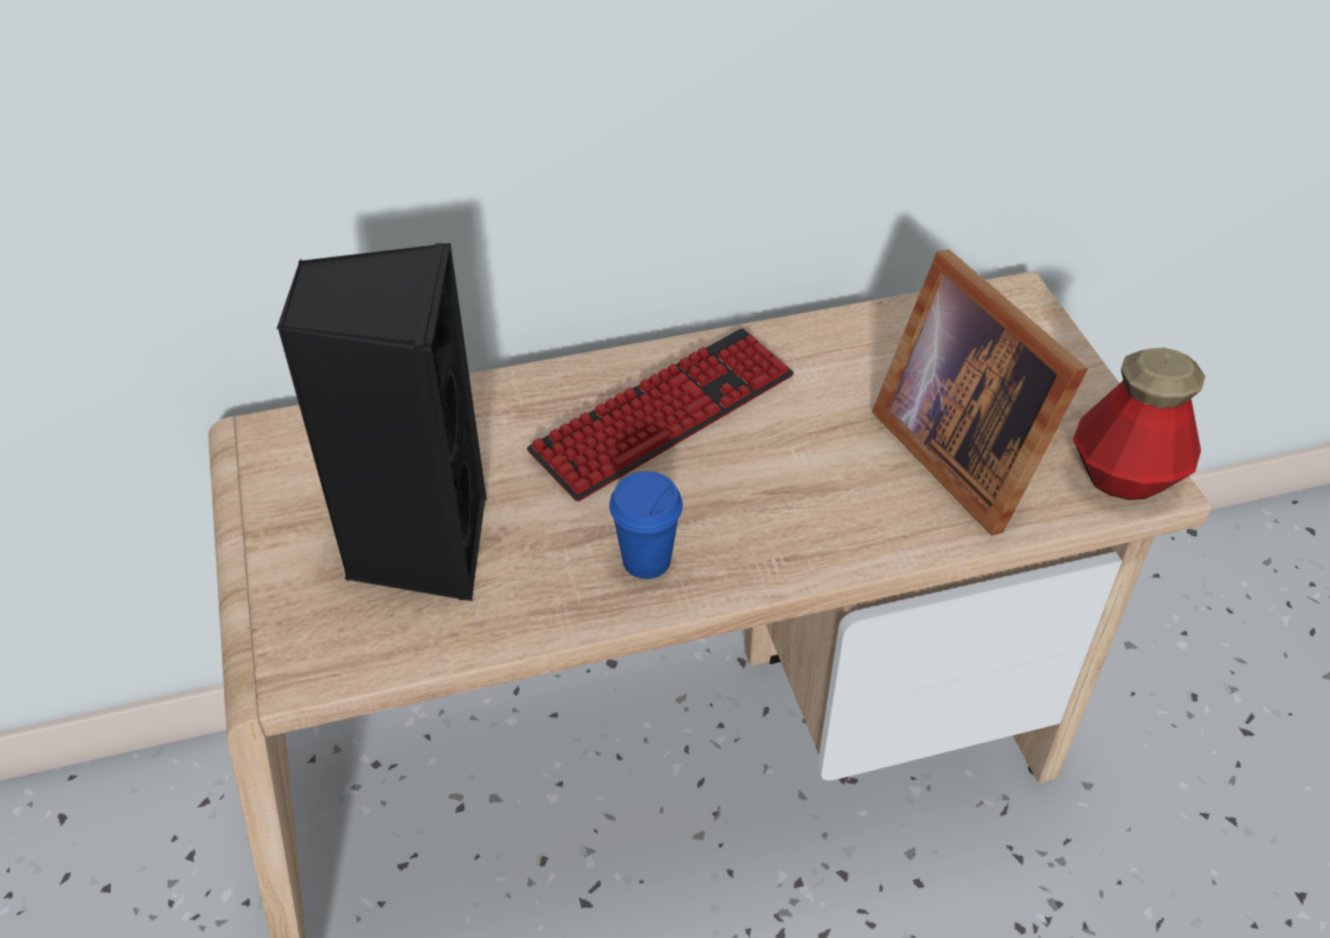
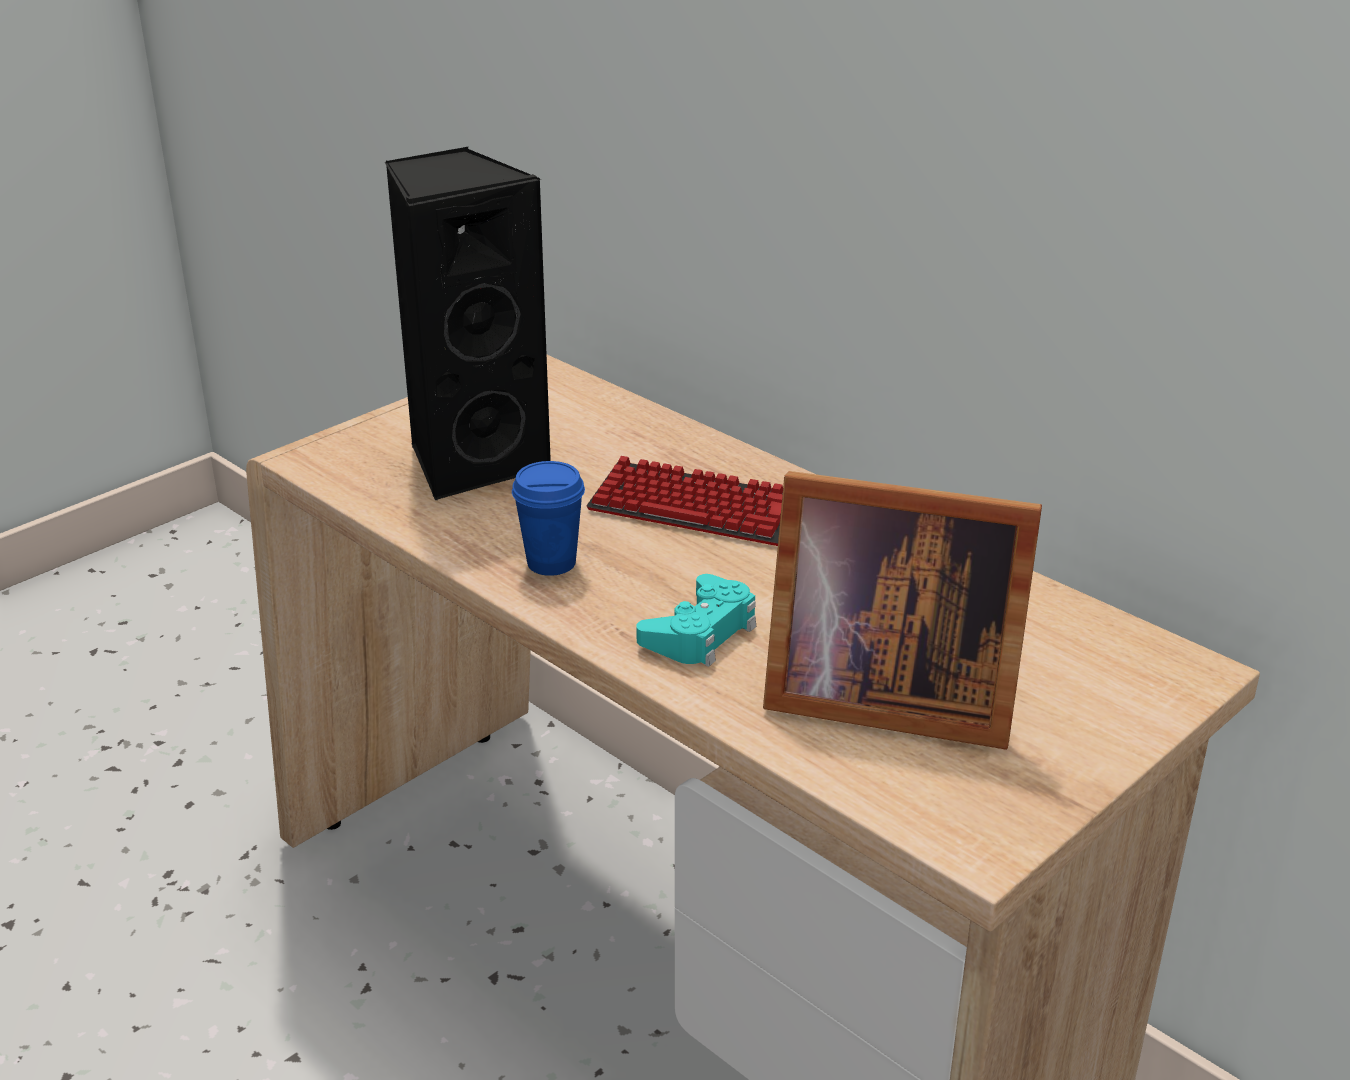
camera: 60 degrees right, 15 degrees down
picture frame [872,250,1088,535] -> picture frame turned 105 degrees counterclockwise [763,471,1042,750]
bottle [1073,348,1206,500] -> none
none -> turquoise game controller [636,574,756,667]

